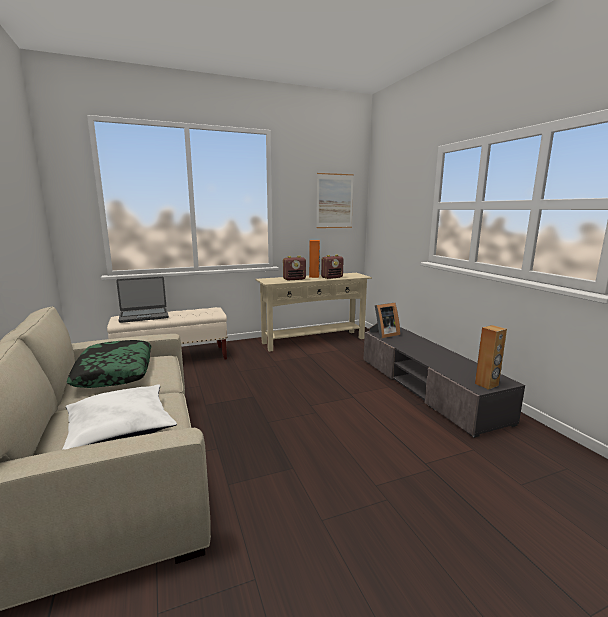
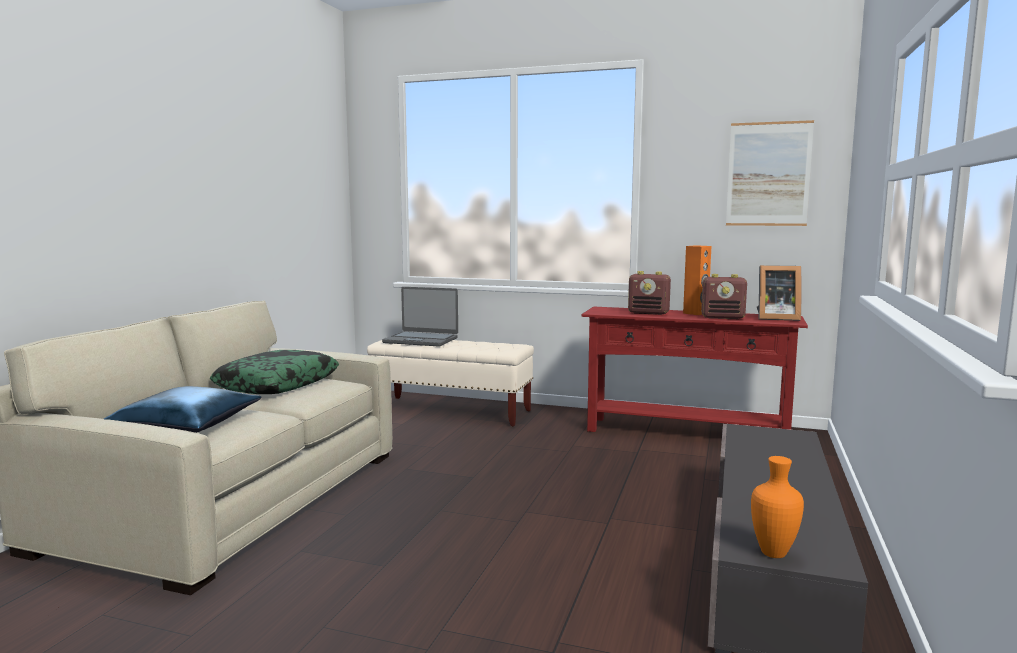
camera: 40 degrees right, 5 degrees down
white pillow [62,384,177,450] -> blue pillow [104,386,262,433]
beige console table [255,273,372,352] -> red console table [581,306,808,432]
picture frame [369,303,400,338] -> picture frame moved to [757,265,801,321]
brown speaker [475,325,507,390] -> orange vase [751,456,804,558]

